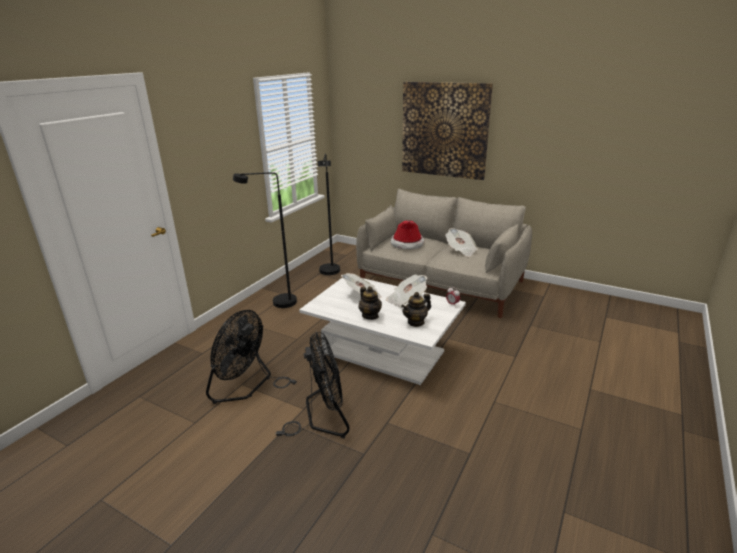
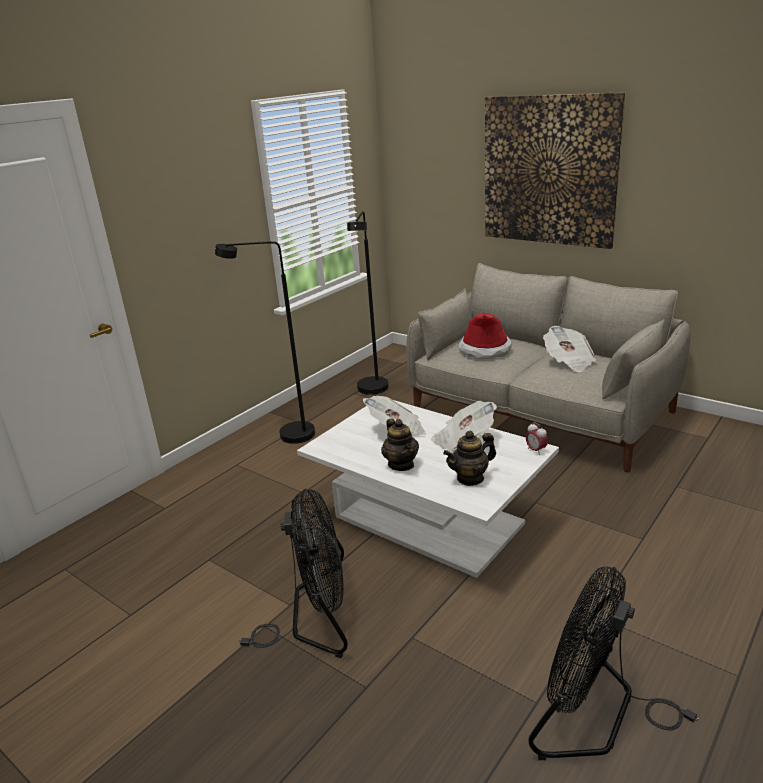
camera: 10 degrees right, 0 degrees up
black fan [206,310,297,404] -> black fan moved to [528,567,699,761]

